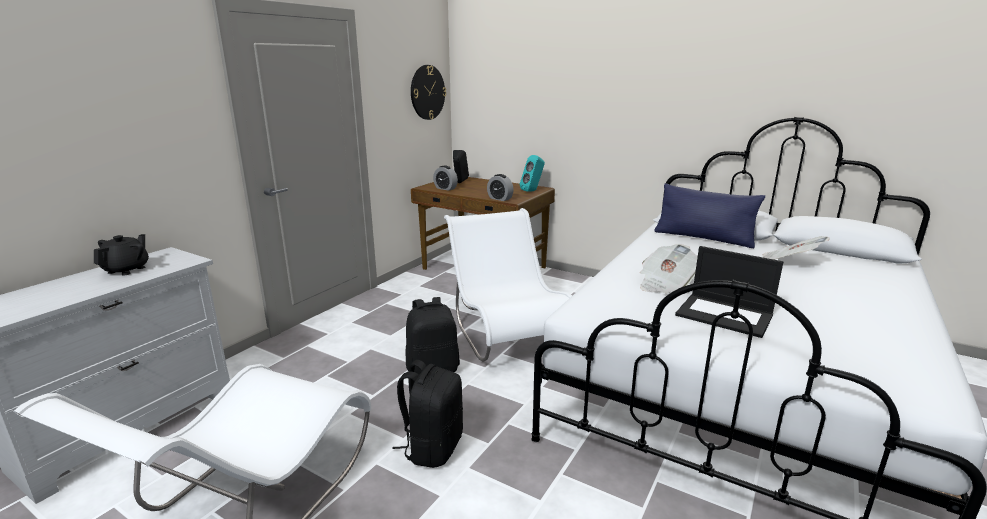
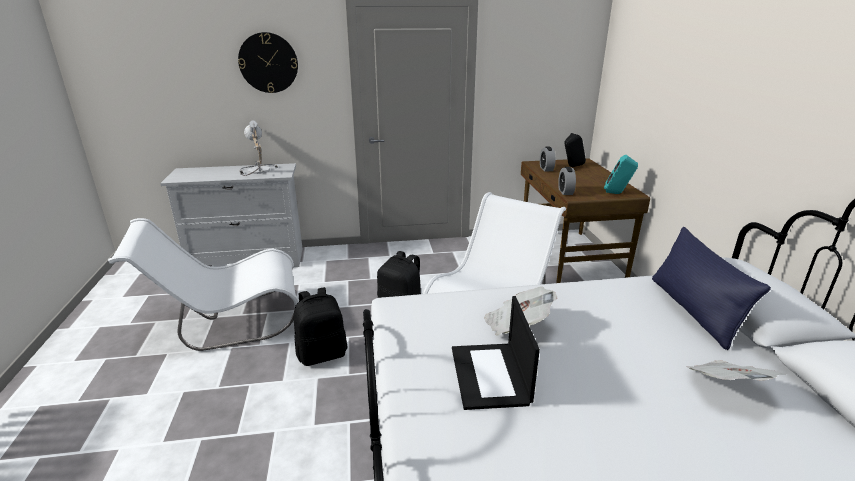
camera: 50 degrees right, 5 degrees up
black teapot [94,234,149,276] -> table lamp [239,120,278,176]
wall clock [411,65,446,120] -> wall clock moved to [238,32,298,93]

